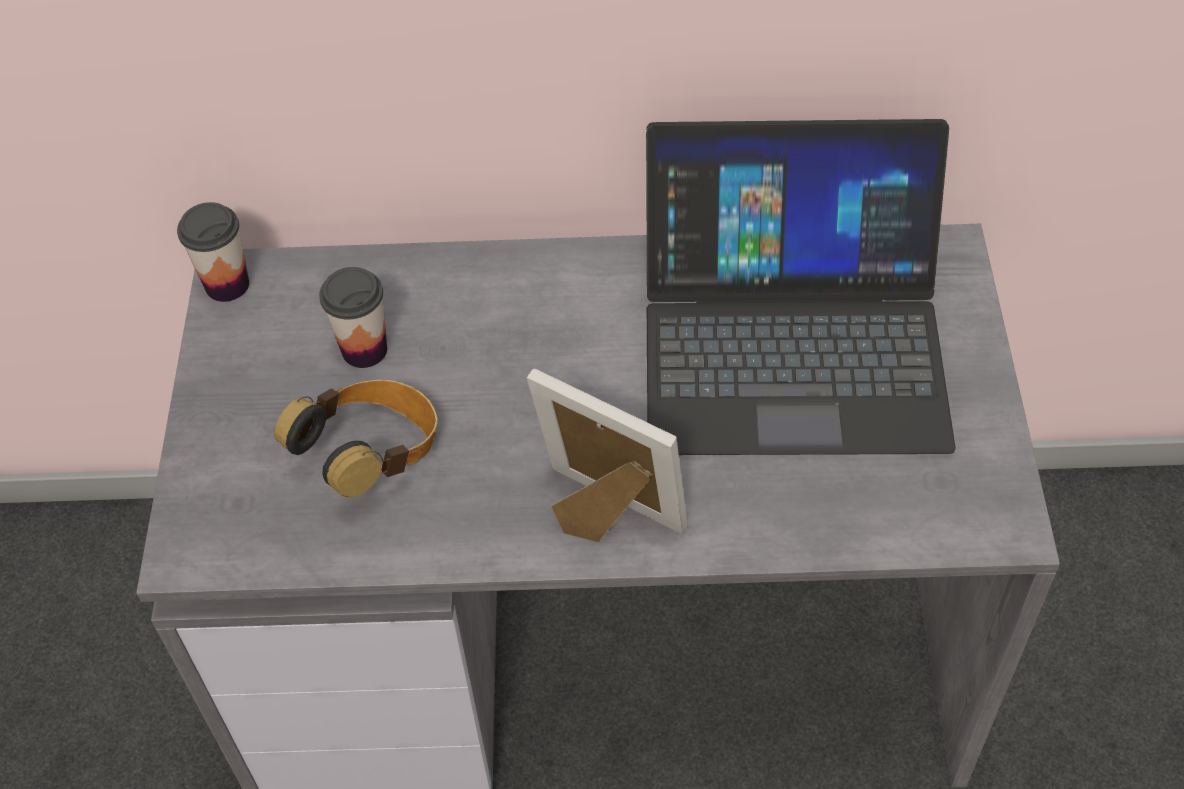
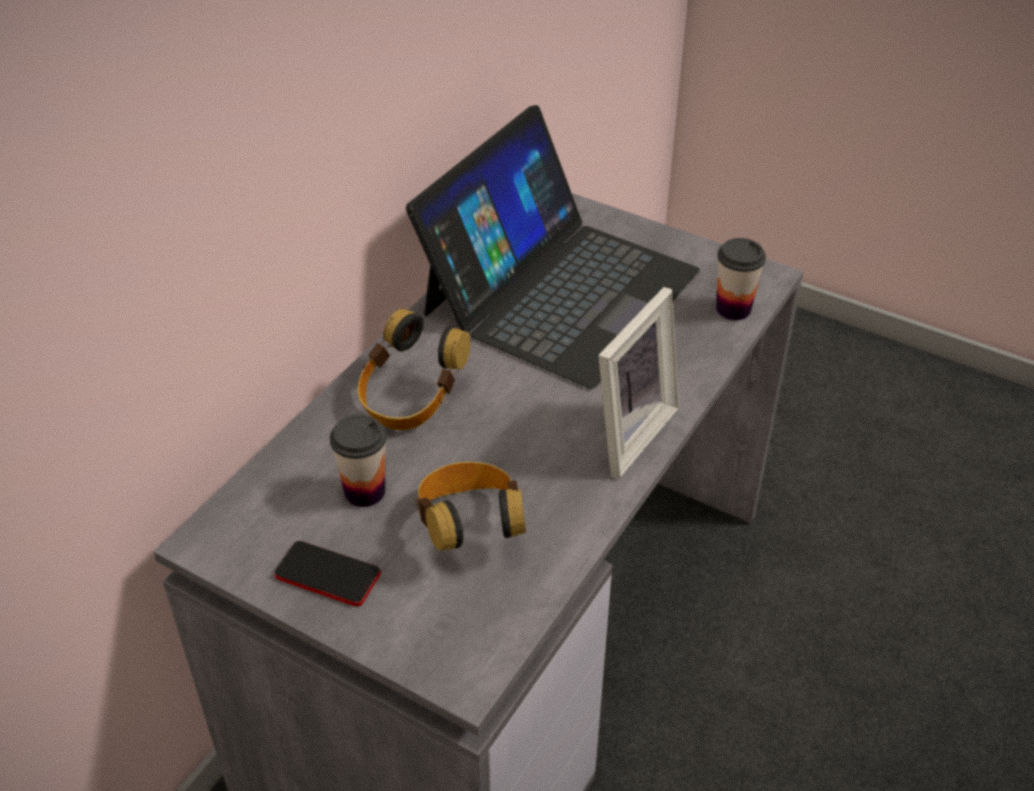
camera: 60 degrees left, 10 degrees down
cup [177,202,249,302] -> cup moved to [716,238,766,320]
picture frame [527,369,688,542] -> picture frame turned 150 degrees clockwise [598,287,679,479]
none -> phone [274,541,381,606]
none -> headphones [358,309,470,430]

